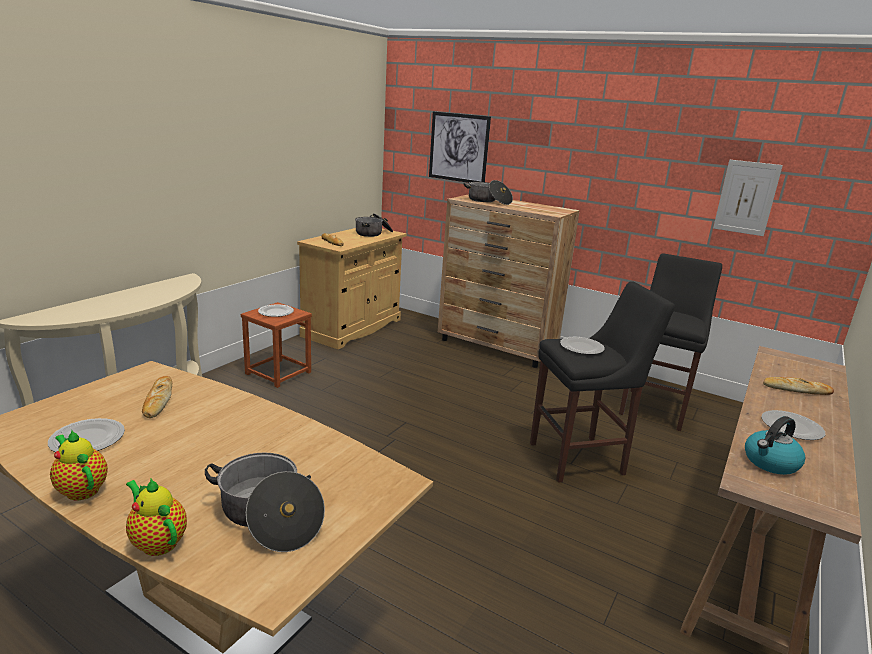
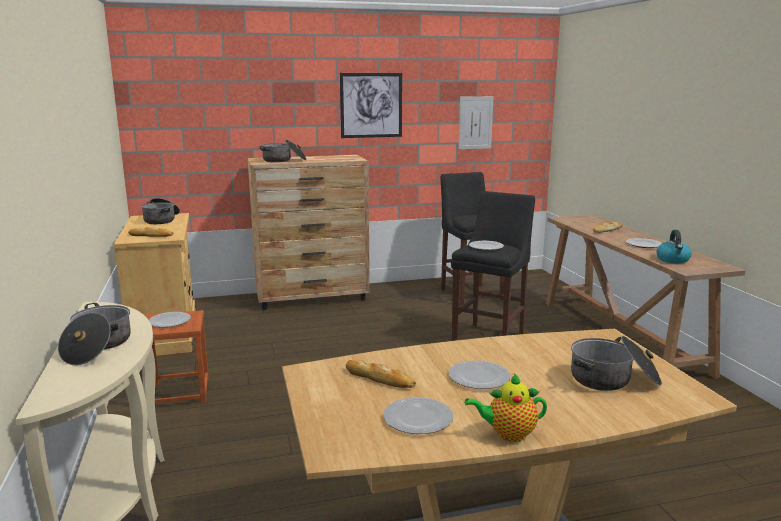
camera: 45 degrees left, 5 degrees down
teapot [126,479,187,556] -> none
picture [429,111,491,183] -> picture moved to [340,73,402,138]
none -> cooking pot [58,303,131,365]
none -> plate [448,360,511,389]

